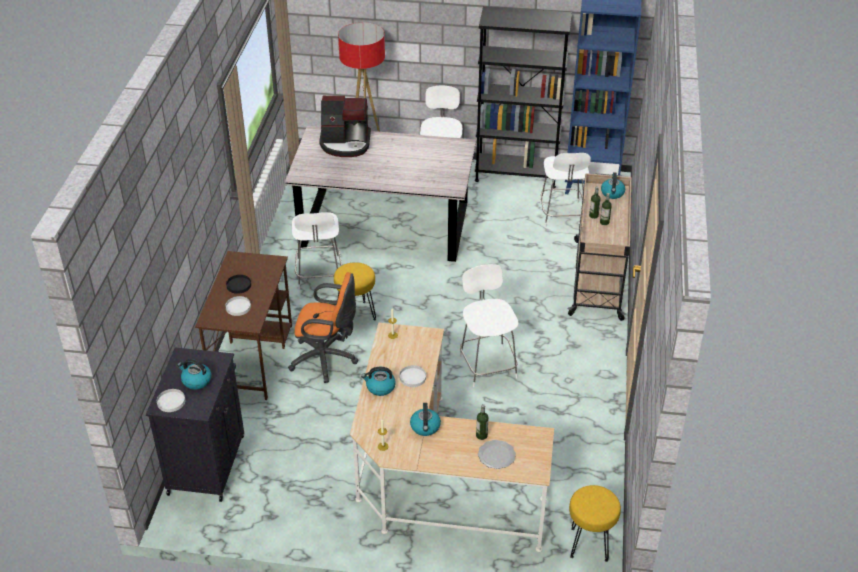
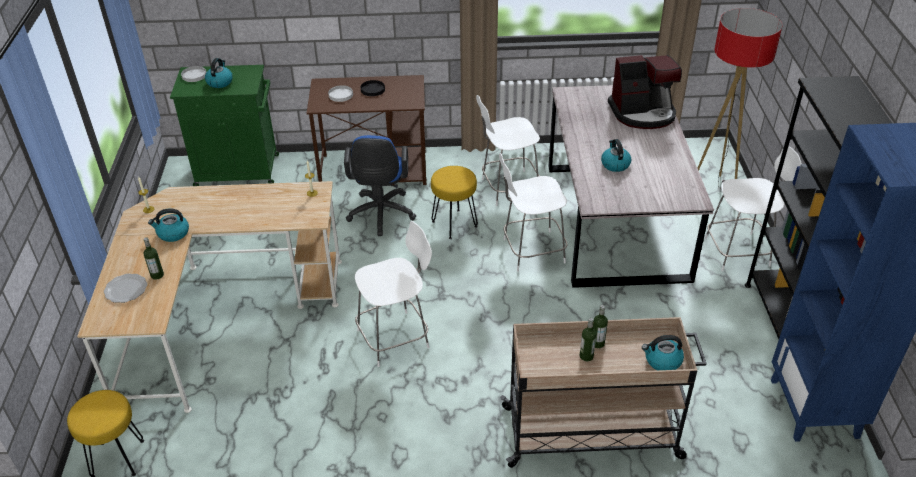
camera: 80 degrees right, 0 degrees up
black cabinet [146,347,245,502] -> green cabinet [170,65,279,186]
orange office chair [288,272,358,383] -> blue office chair [344,135,416,236]
coffee machine [319,96,371,157] -> coffee machine turned 90 degrees counterclockwise [608,55,682,129]
kettle [361,367,396,396] -> kettle moved to [601,139,631,172]
white plate [400,365,426,387] -> none
white chair [540,153,591,227] -> white chair moved to [499,153,567,272]

